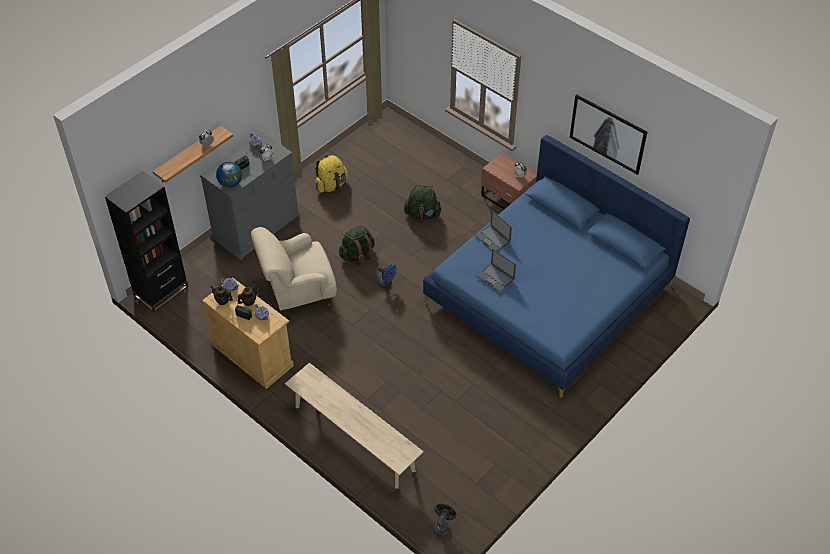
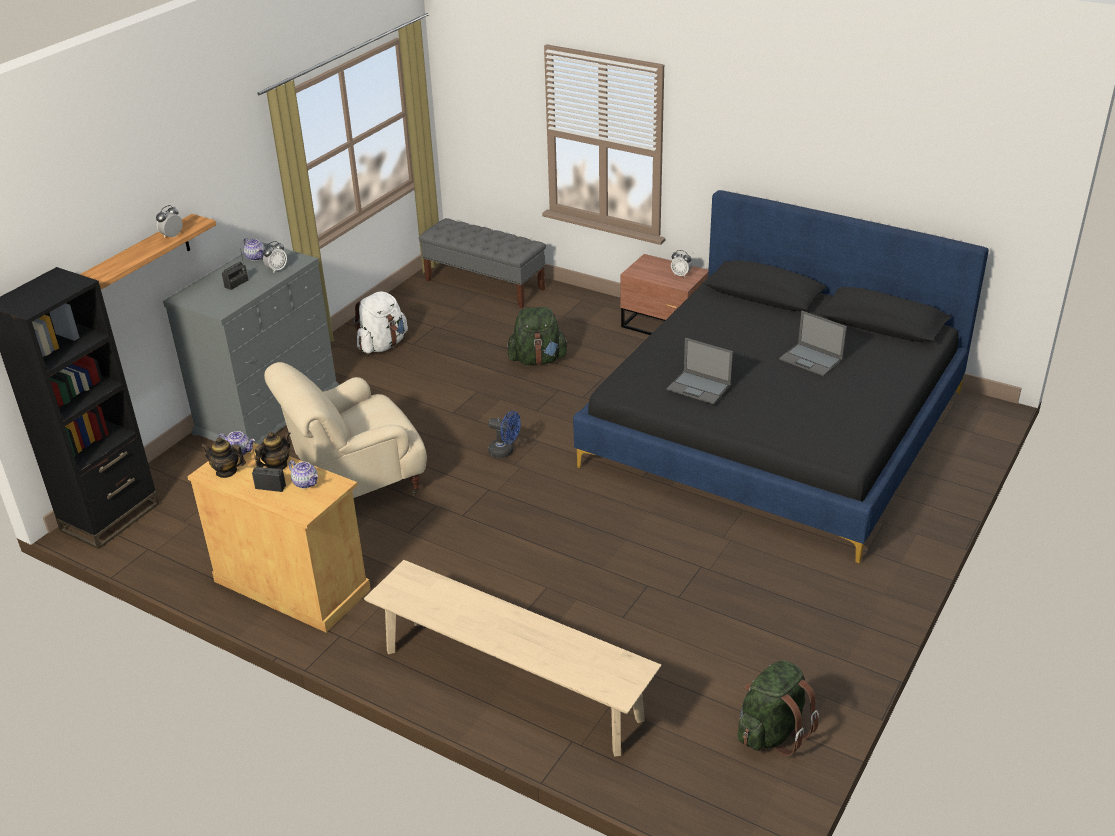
camera: 10 degrees left, 15 degrees down
globe [216,162,242,188] -> none
yellow backpack [315,154,348,193] -> white backpack [354,291,408,353]
green backpack [339,225,375,265] -> green backpack moved to [737,660,819,756]
blue bed [423,135,690,398] -> black bed [573,190,989,563]
black fan [433,504,456,537] -> none
laptop [475,210,512,251] -> laptop moved to [779,311,847,376]
picture [569,94,647,175] -> none
none -> grey bench [419,218,546,308]

